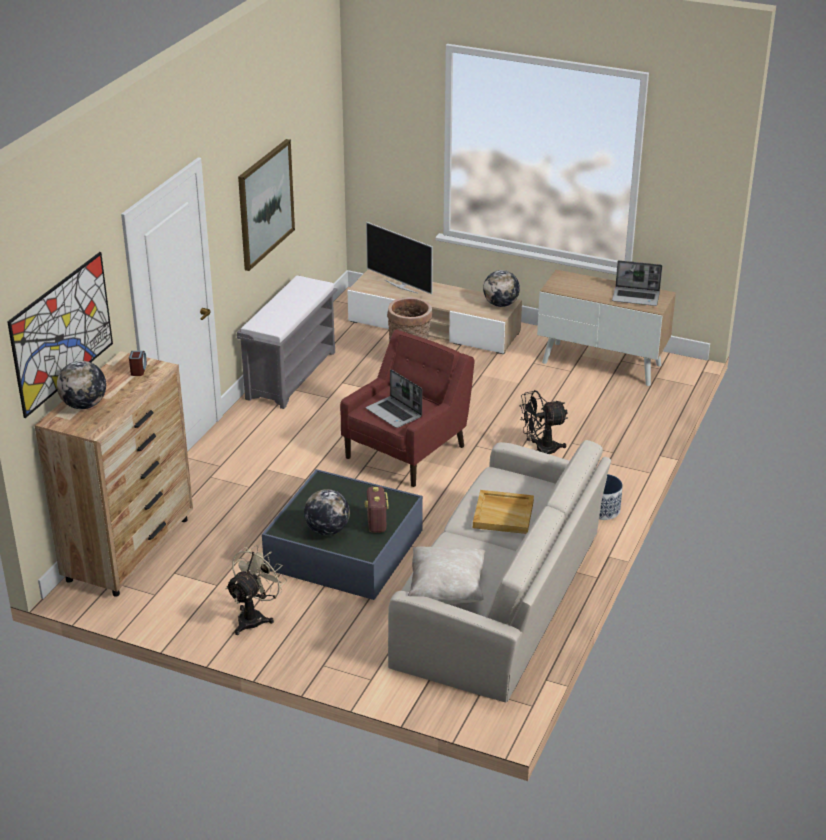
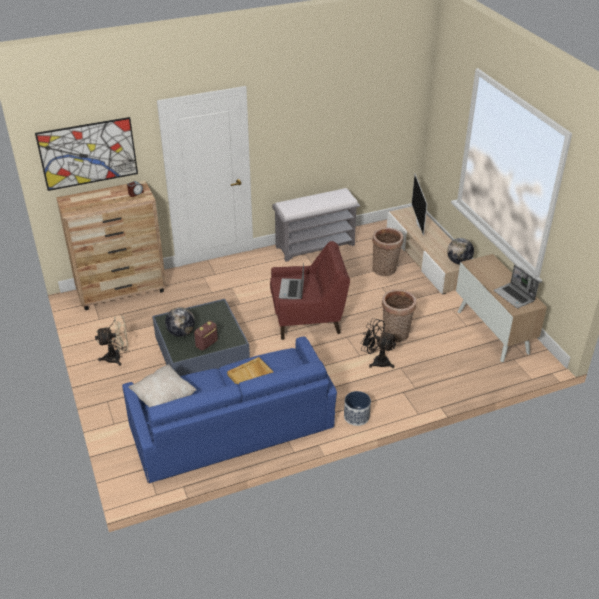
camera: 45 degrees right, 5 degrees up
globe [57,361,106,409] -> none
picture [238,139,295,271] -> none
beige sofa [388,440,611,703] -> blue sofa [122,336,337,483]
none -> basket [382,289,416,343]

